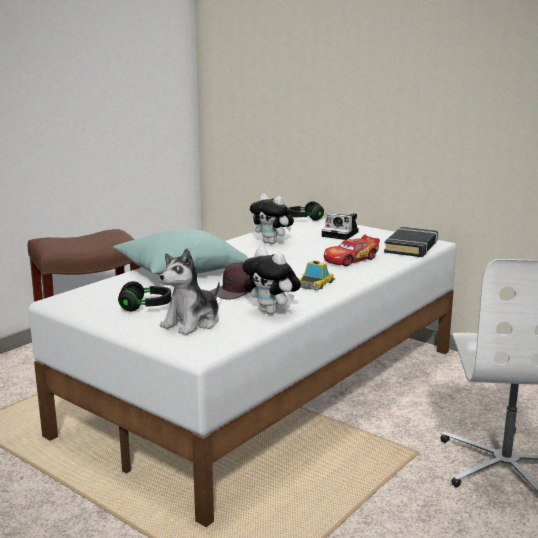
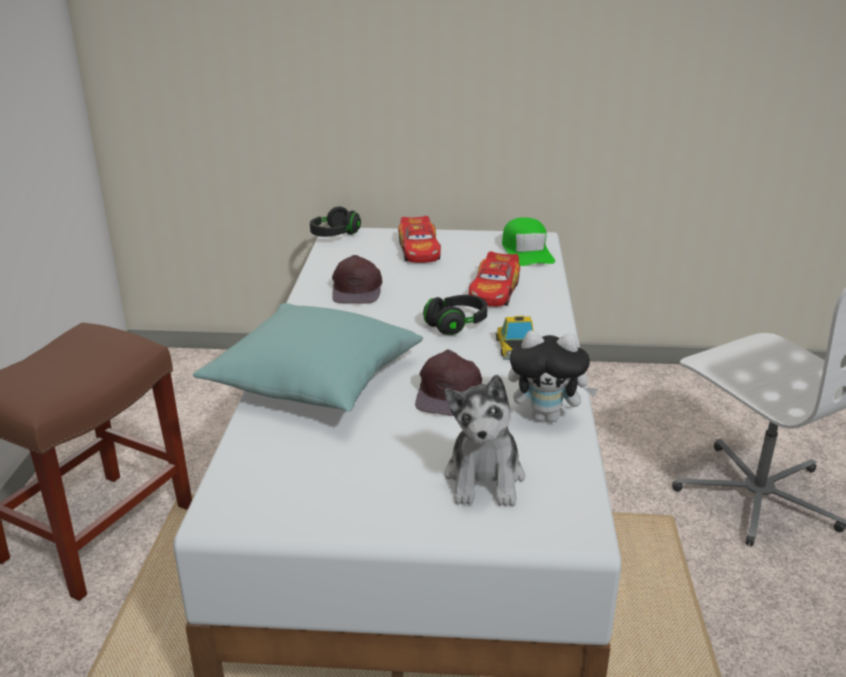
camera: 35 degrees left, 10 degrees up
black headphones [118,281,171,311] -> black headphones moved to [423,295,488,335]
plush toy [250,194,294,244] -> brown cap [332,255,382,304]
camera [322,213,359,240] -> toy car [398,216,441,263]
black book [384,227,438,257] -> green cap [502,217,555,266]

